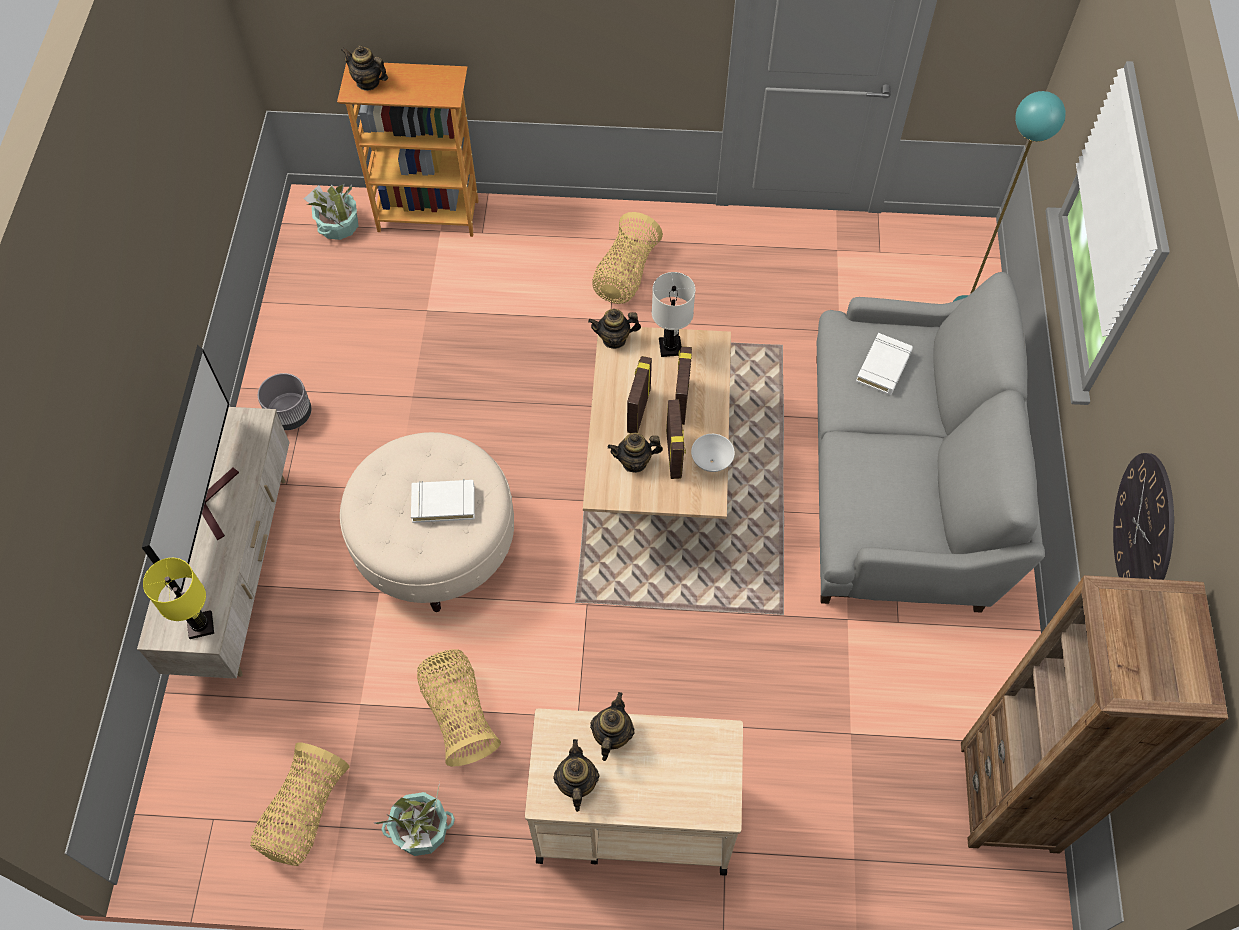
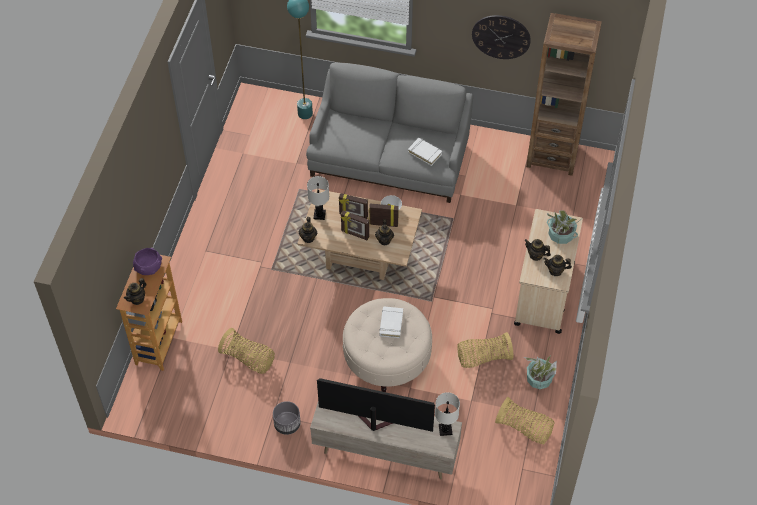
camera: 80 degrees left, 5 degrees down
yellow table lamp [143,558,214,639] -> white table lamp [435,392,460,436]
potted plant [304,184,358,240] -> potted plant moved to [547,210,580,244]
basket [592,212,663,304] -> basket moved to [218,328,275,374]
white book [856,333,913,395] -> white book moved to [408,138,442,166]
none -> purple bowl [133,248,162,275]

